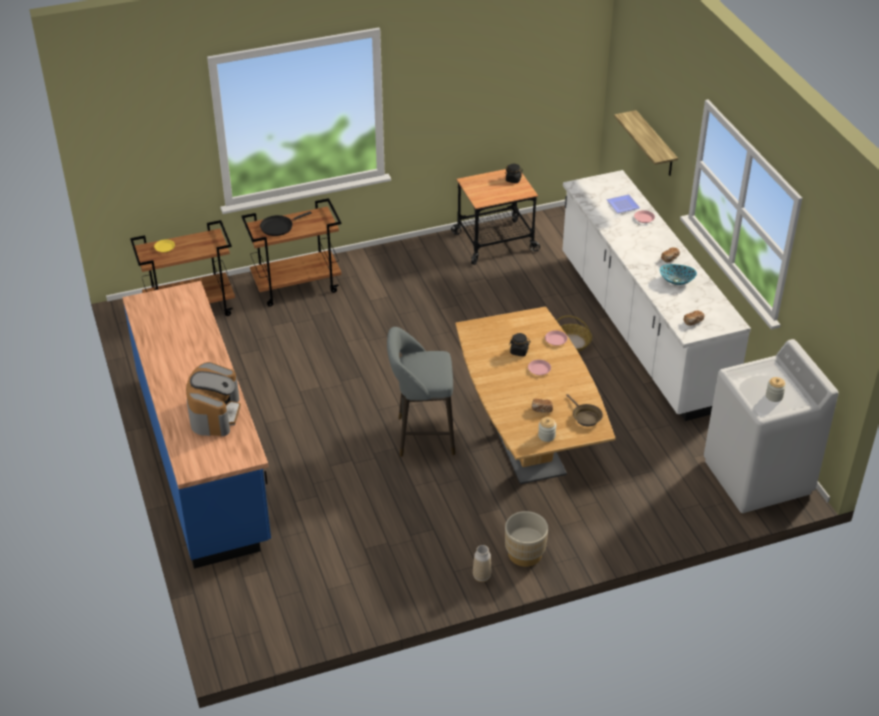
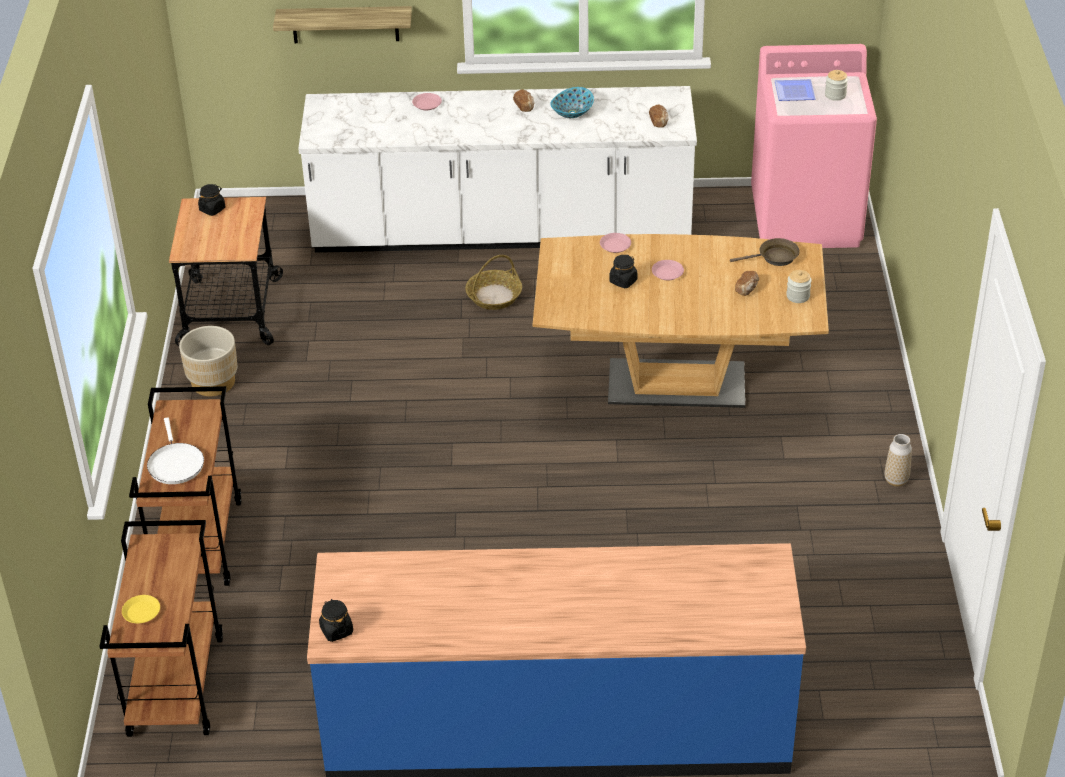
camera: 70 degrees left, 0 degrees up
coffee machine [186,362,241,436] -> none
black frying pan [260,211,312,236] -> white frying pan [147,417,204,484]
grey stool [387,327,455,457] -> none
beige planter [505,511,548,567] -> beige planter moved to [179,326,237,396]
plate [606,194,640,213] -> plate moved to [775,79,816,101]
white washing machine [704,339,839,513] -> pink washing machine [751,44,877,248]
none -> black jar [319,599,353,642]

